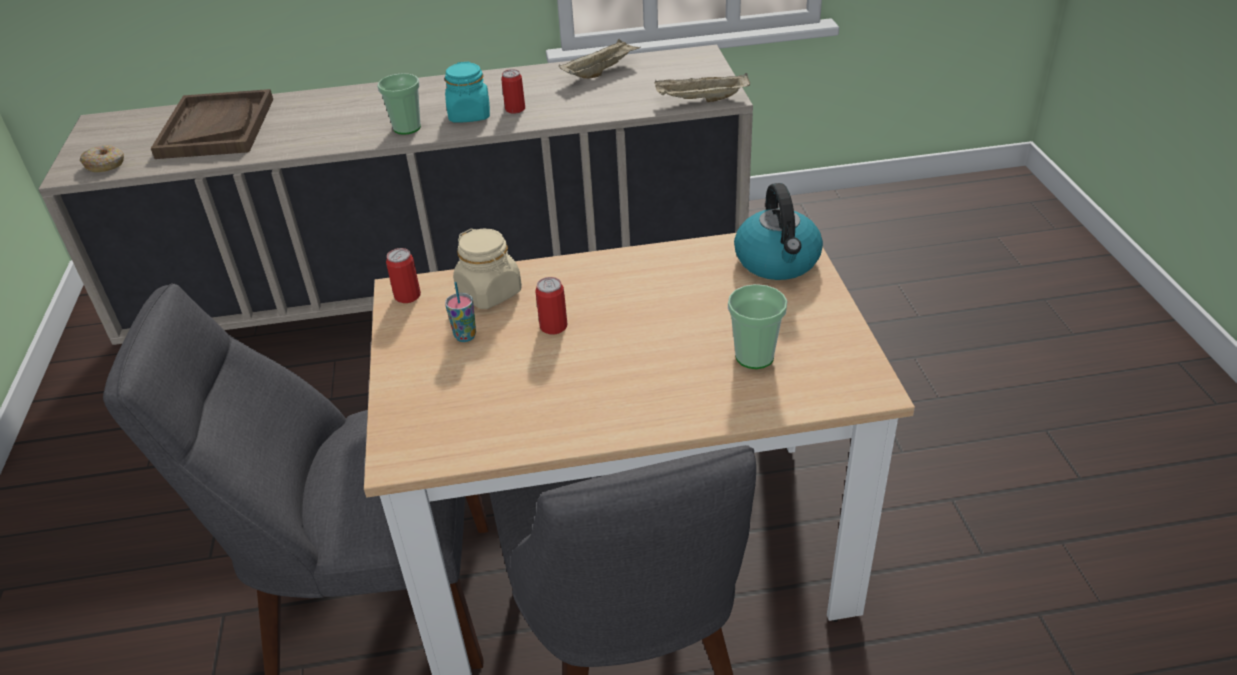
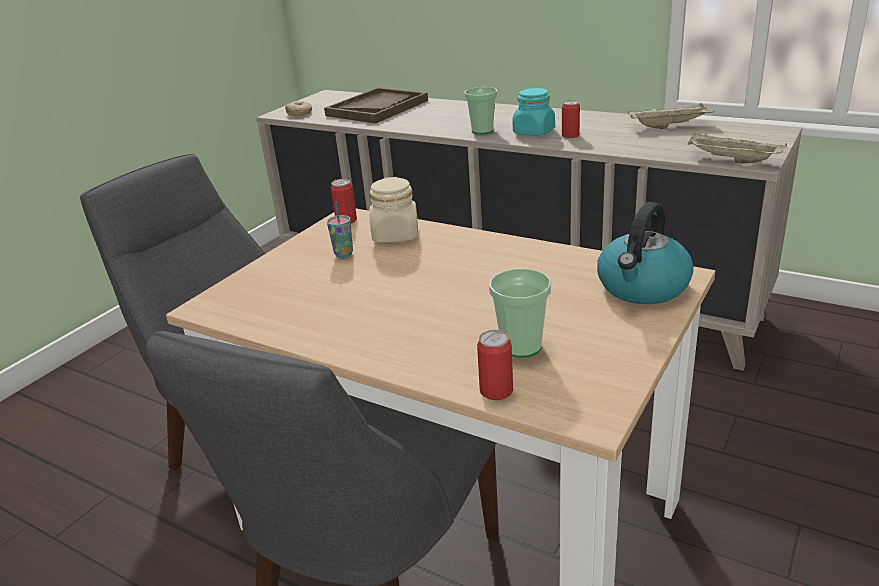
camera: 40 degrees right, 10 degrees down
can [535,277,567,334] -> can moved to [477,330,513,400]

